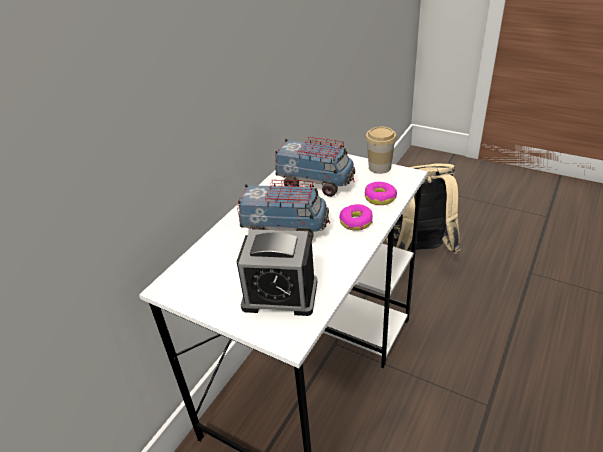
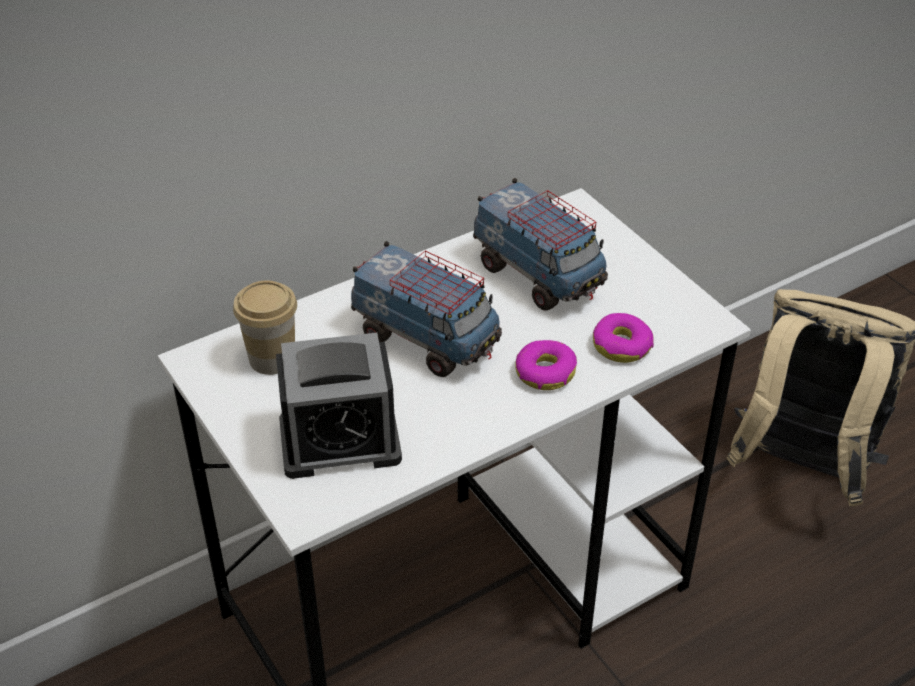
camera: 25 degrees right, 5 degrees up
alarm clock [236,229,317,316] -> alarm clock turned 45 degrees counterclockwise [276,333,402,479]
cup [365,126,397,174] -> cup moved to [233,281,297,375]

